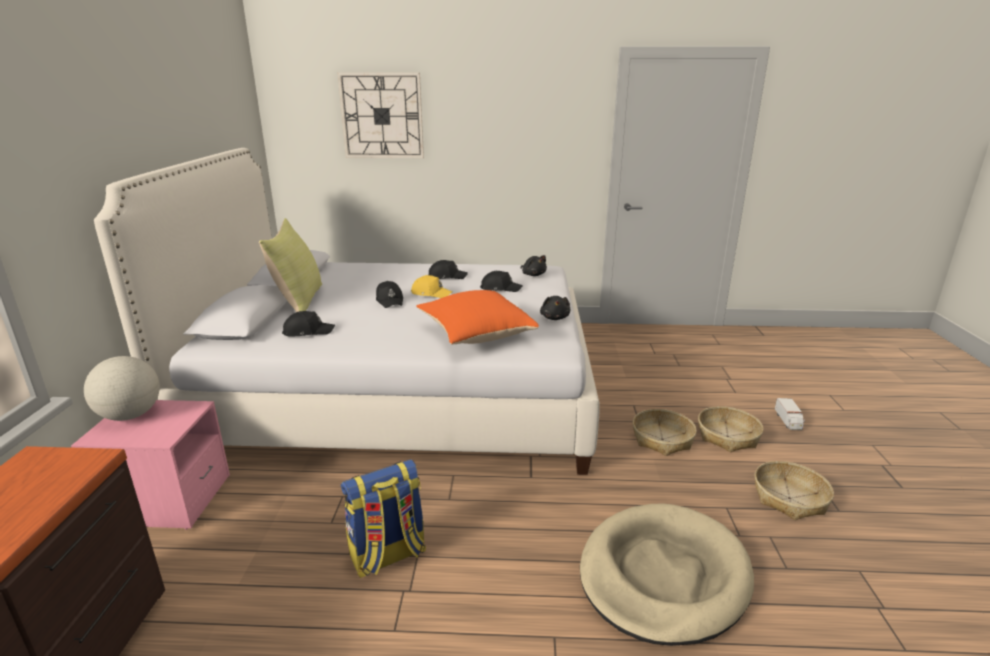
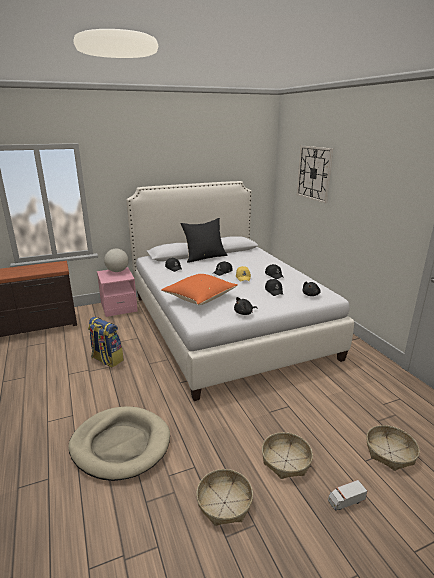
camera: 65 degrees right, 0 degrees up
yellow pillow [259,218,322,312] -> black pillow [180,218,227,263]
basket [633,409,697,456] -> basket moved to [366,425,420,471]

